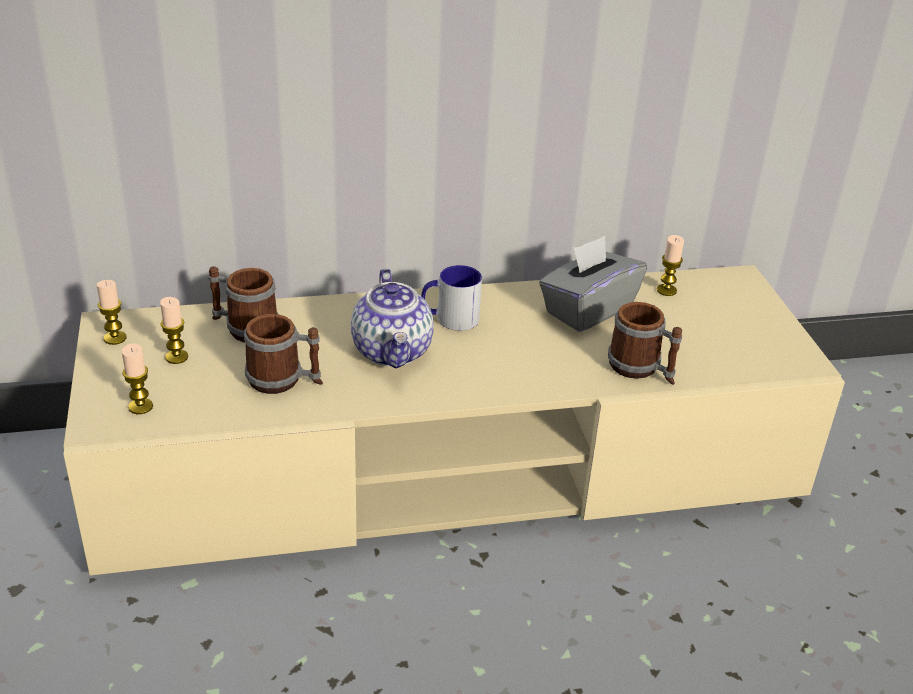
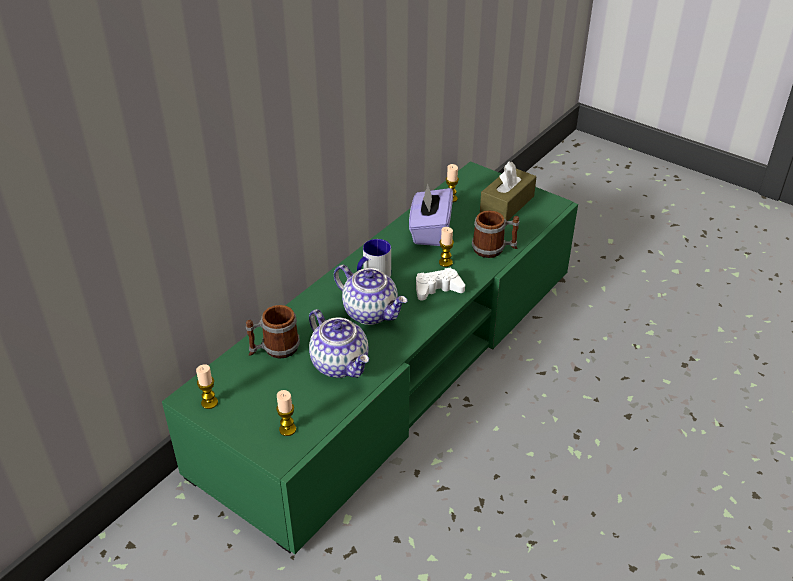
camera: 40 degrees left, 5 degrees up
beige tv stand [63,265,845,576] -> green tv stand [162,161,578,554]
candle [160,297,188,364] -> candle moved to [439,227,454,267]
mug [244,314,323,394] -> teapot [309,309,369,378]
grey tissue box [539,236,647,332] -> purple tissue box [409,183,453,246]
none -> white game controller [416,268,465,300]
none -> brown tissue box [480,161,536,221]

